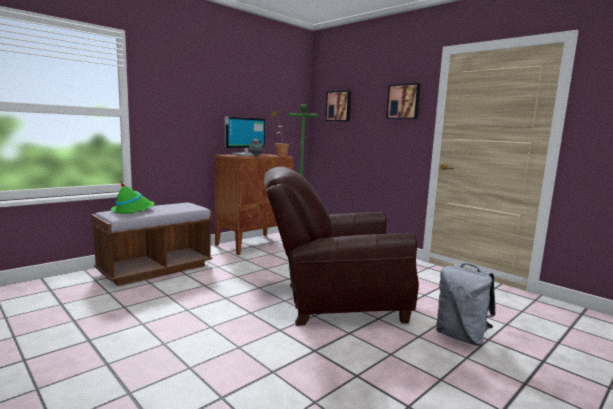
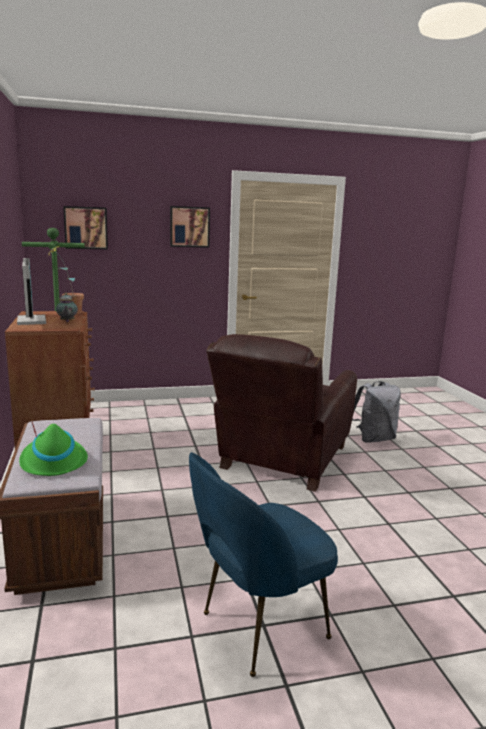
camera: 60 degrees left, 5 degrees up
none -> blue chair [189,452,338,677]

